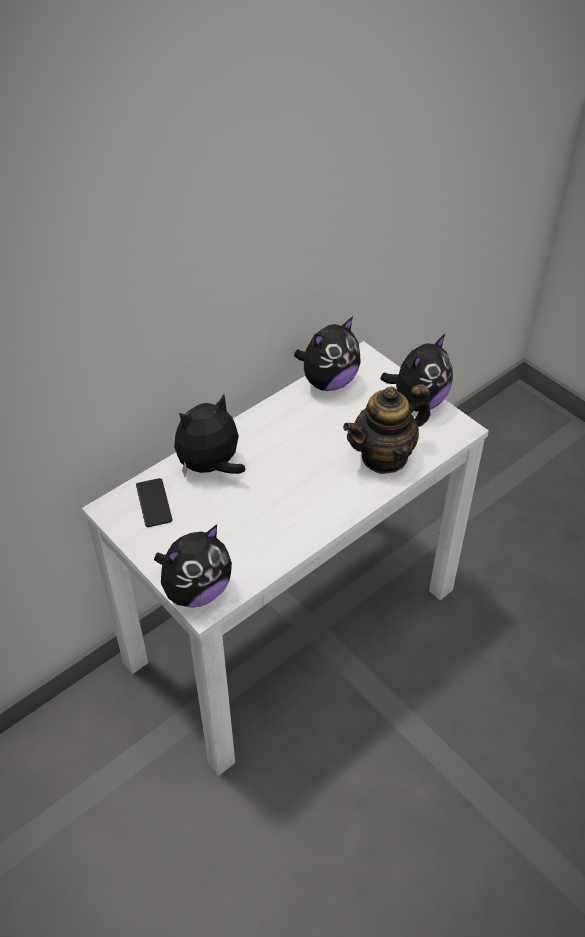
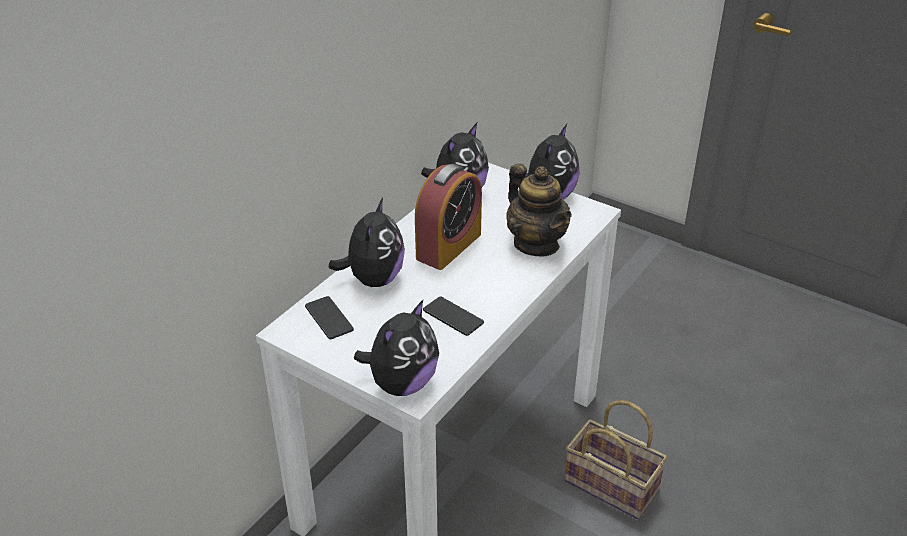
camera: 15 degrees left, 10 degrees down
plush toy [174,394,245,477] -> plush toy turned 150 degrees clockwise [328,198,405,287]
teapot [343,384,431,474] -> teapot turned 75 degrees counterclockwise [506,164,572,256]
none -> alarm clock [415,164,482,270]
none -> phone [423,296,484,336]
none -> basket [564,400,667,519]

